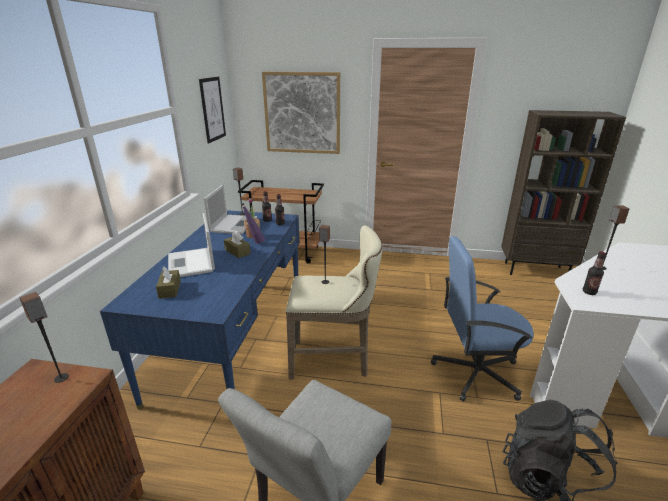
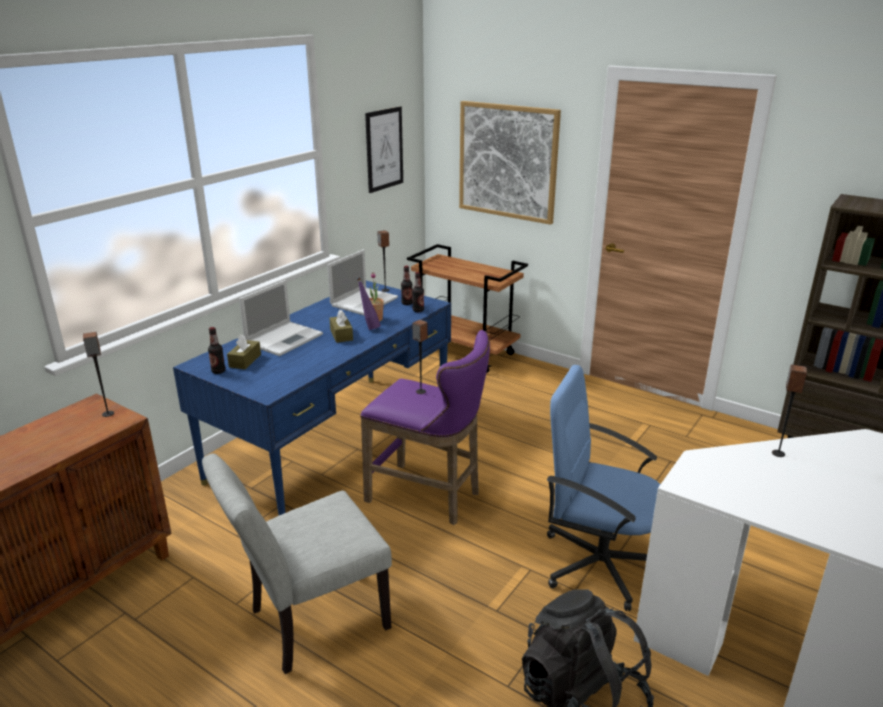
camera: 25 degrees right, 0 degrees up
laptop [168,213,215,277] -> laptop turned 150 degrees counterclockwise [239,280,323,356]
beige stool [286,225,383,380] -> purple stool [360,330,490,525]
bottle [583,251,606,295] -> bottle moved to [208,327,226,374]

